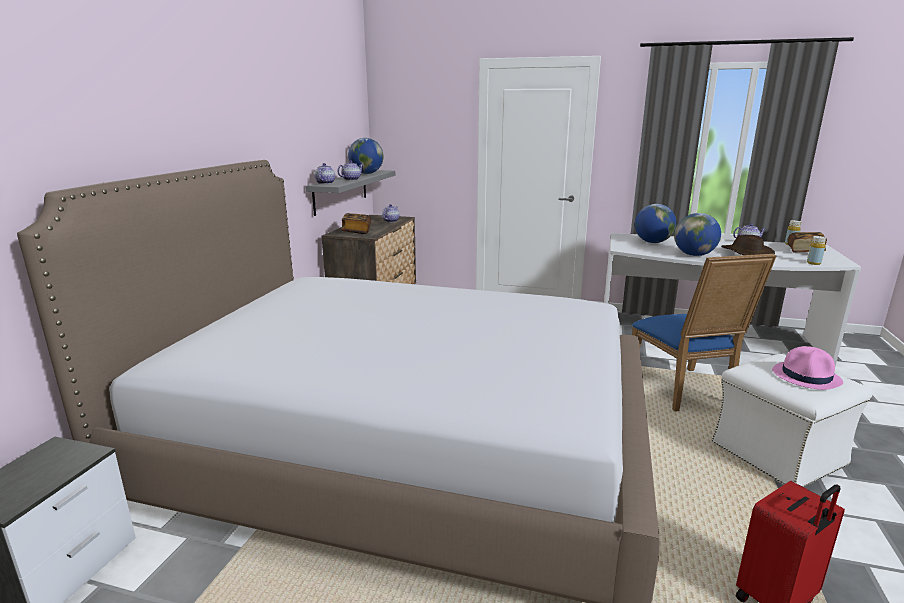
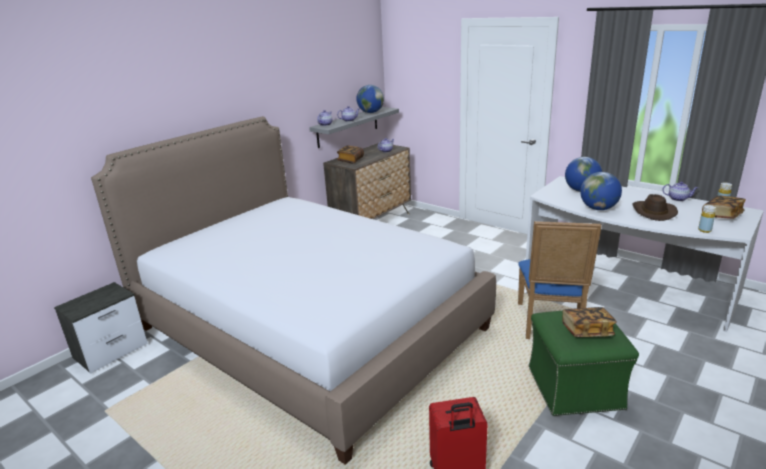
camera: 25 degrees right, 5 degrees up
white ottoman [711,354,873,487] -> green ottoman [529,311,639,416]
pink hat [772,346,843,390] -> book [562,307,617,337]

